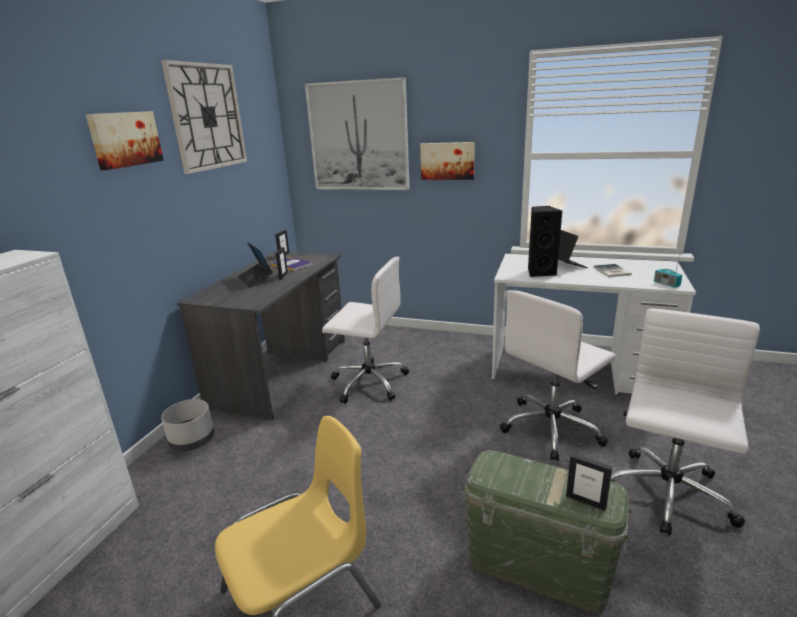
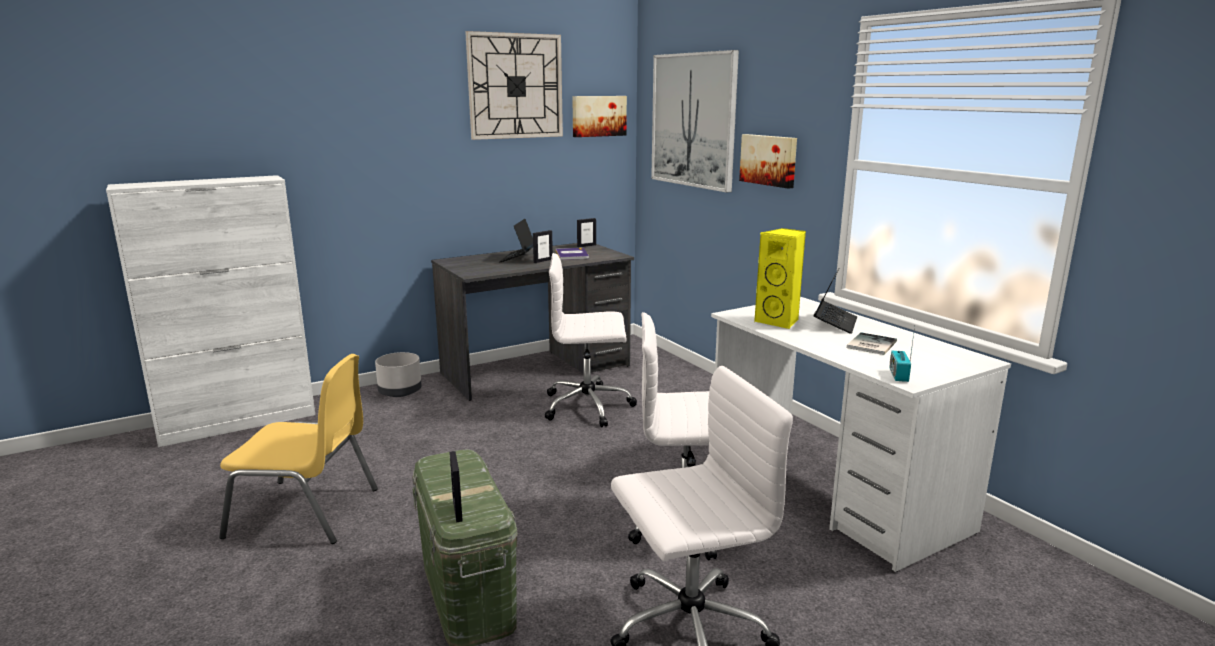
camera: 40 degrees right, 5 degrees down
picture [86,111,164,170] -> picture moved to [572,96,627,137]
white office chair [322,257,409,404] -> white office chair turned 120 degrees clockwise [545,253,637,427]
black speaker [528,206,562,277] -> yellow speaker [754,228,806,329]

